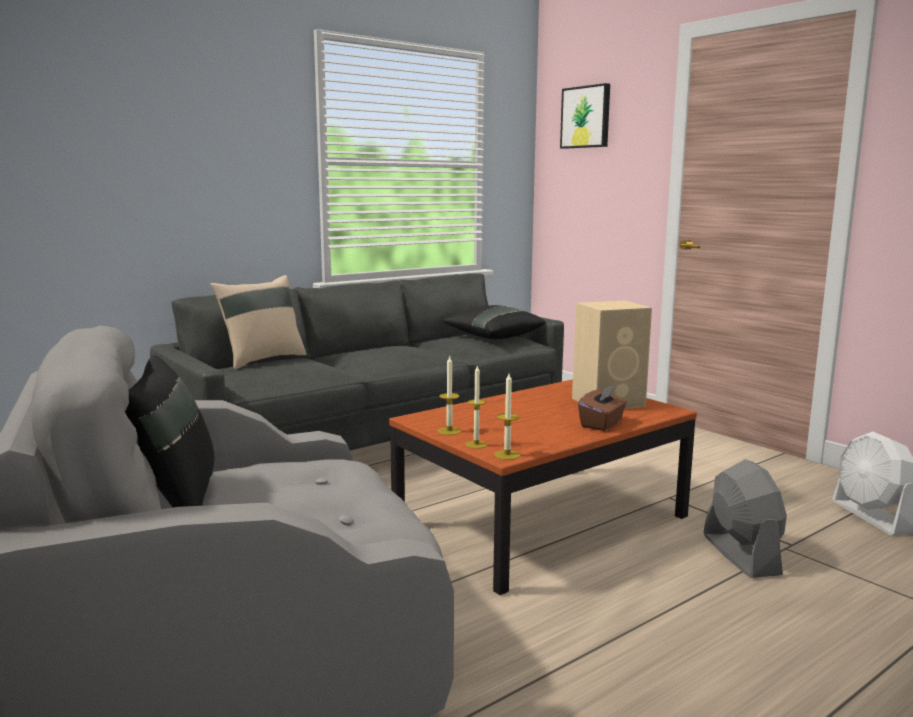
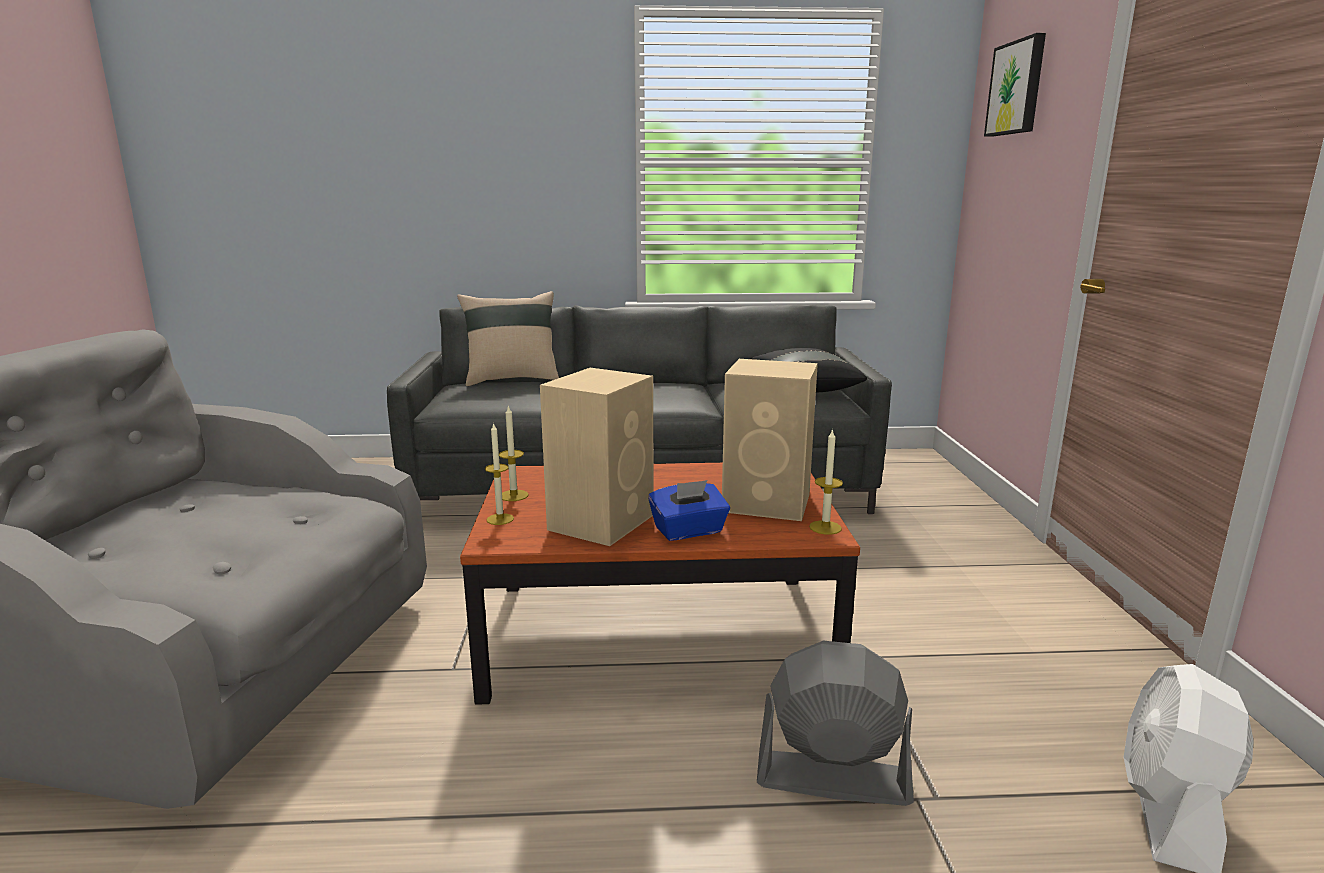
camera: 35 degrees right, 5 degrees up
black pillow [125,355,214,507] -> none
candle [494,374,520,460] -> candle moved to [809,429,843,535]
brown tissue box [578,384,627,431] -> blue tissue box [648,480,730,541]
grey fan [703,459,787,578] -> grey fan turned 105 degrees counterclockwise [757,641,914,806]
none -> beige speaker [540,368,654,546]

